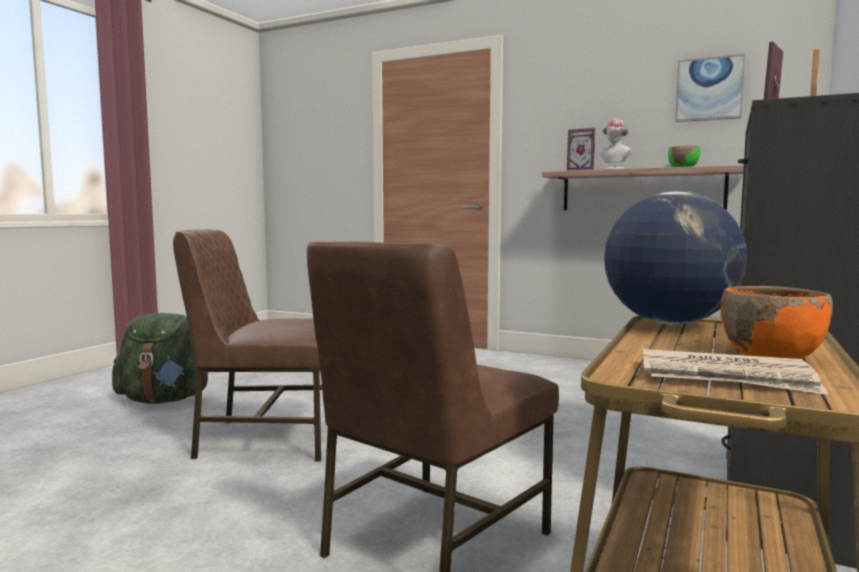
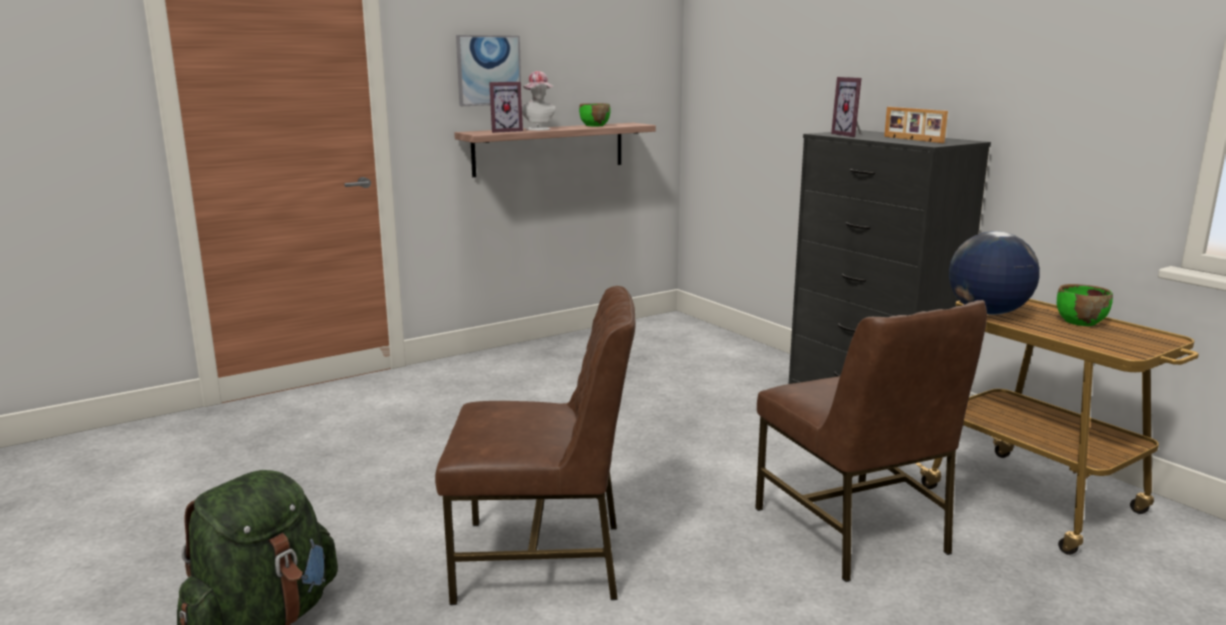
camera: 60 degrees left, 10 degrees up
brown chair [173,229,322,462] -> brown chair turned 120 degrees counterclockwise [435,286,636,605]
newspaper [642,349,829,395] -> none
picture [675,54,745,122] -> picture moved to [456,35,522,106]
orange bowl [720,286,833,359] -> green bowl [1057,284,1113,326]

